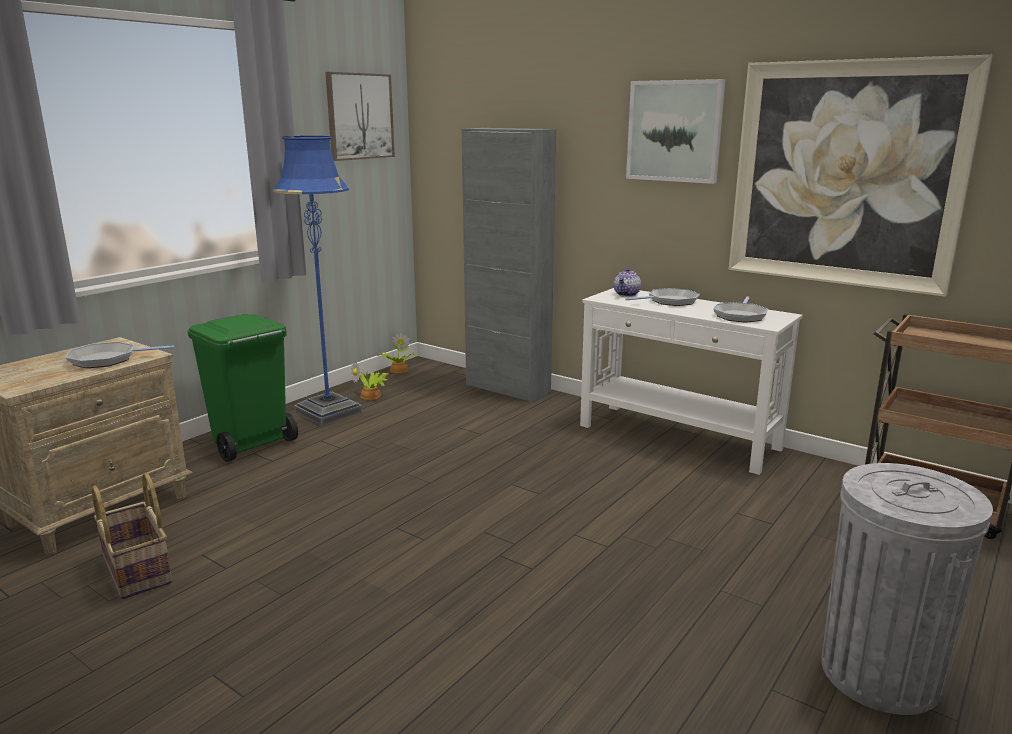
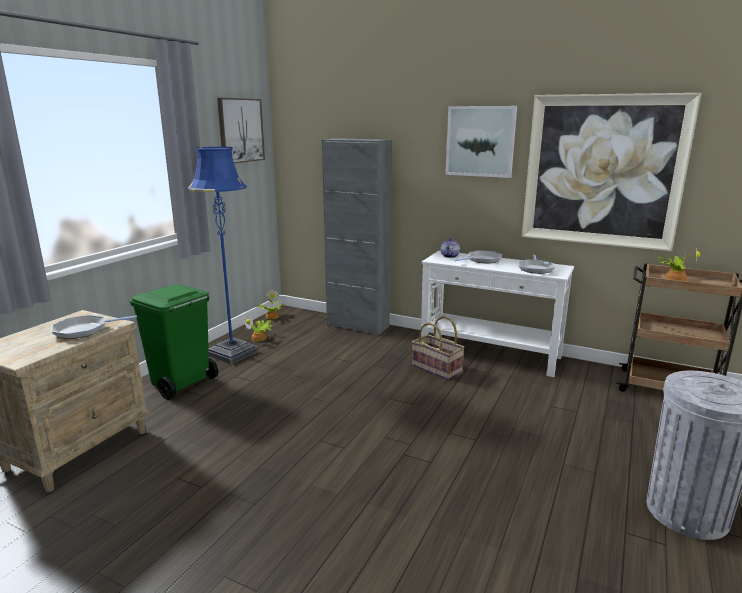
camera: 10 degrees left, 0 degrees up
basket [92,473,172,599] -> basket moved to [412,316,465,380]
none -> potted plant [657,249,700,281]

